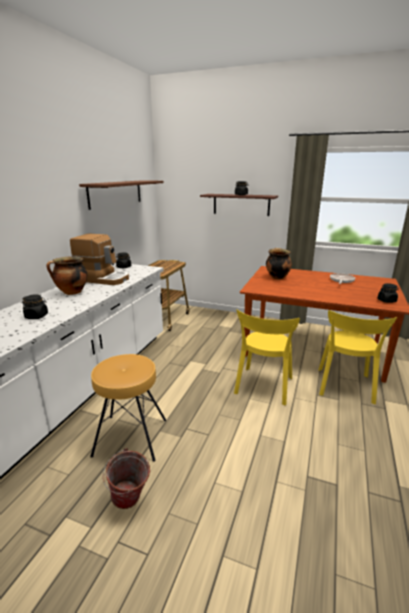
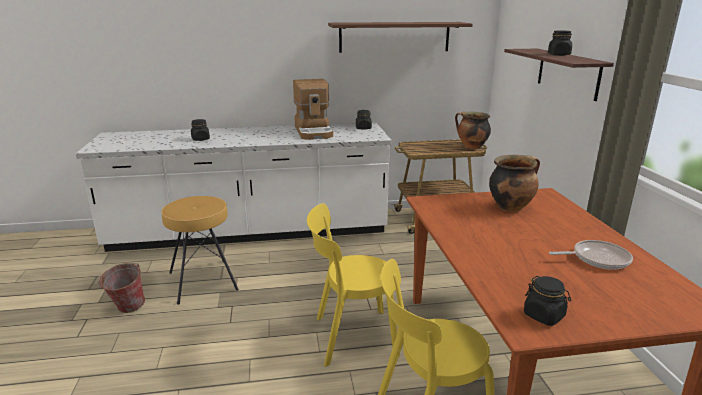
camera: 60 degrees right, 0 degrees up
cooking pot [46,256,87,295] -> cooking pot moved to [455,112,491,149]

